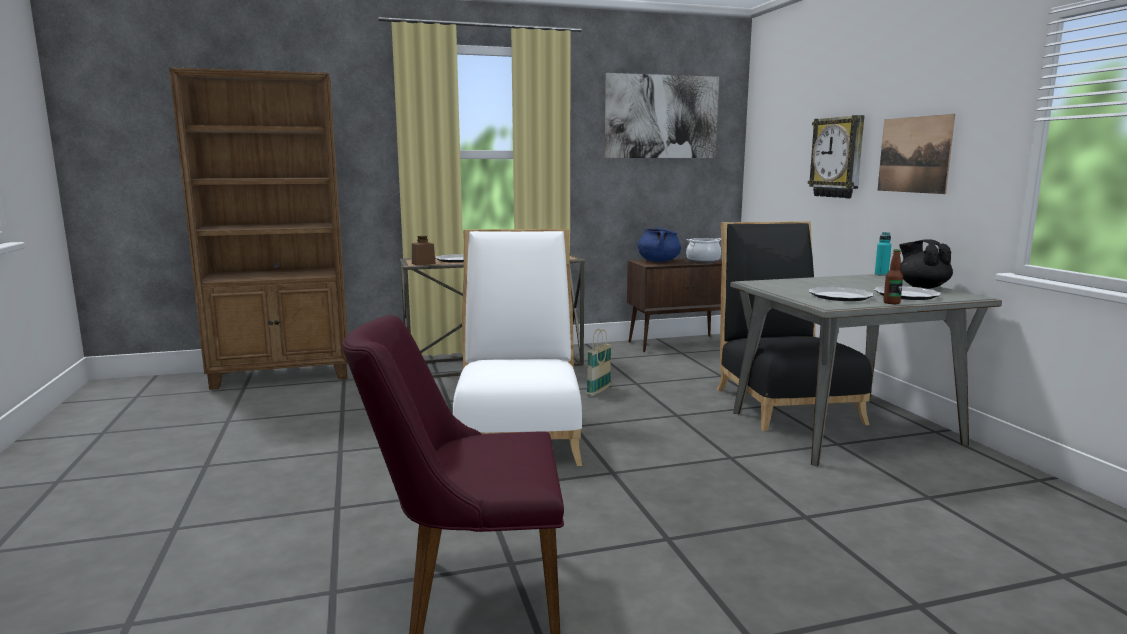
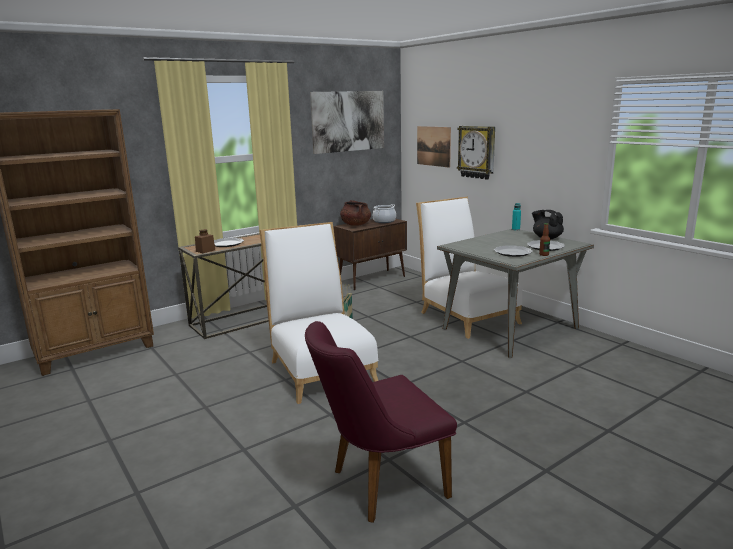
camera: 20 degrees left, 5 degrees up
blue cooking pot [637,227,681,262] -> brown cooking pot [340,200,371,226]
black chair [717,221,872,431] -> white chair [416,197,522,339]
picture [877,114,955,194] -> picture moved to [417,126,451,168]

